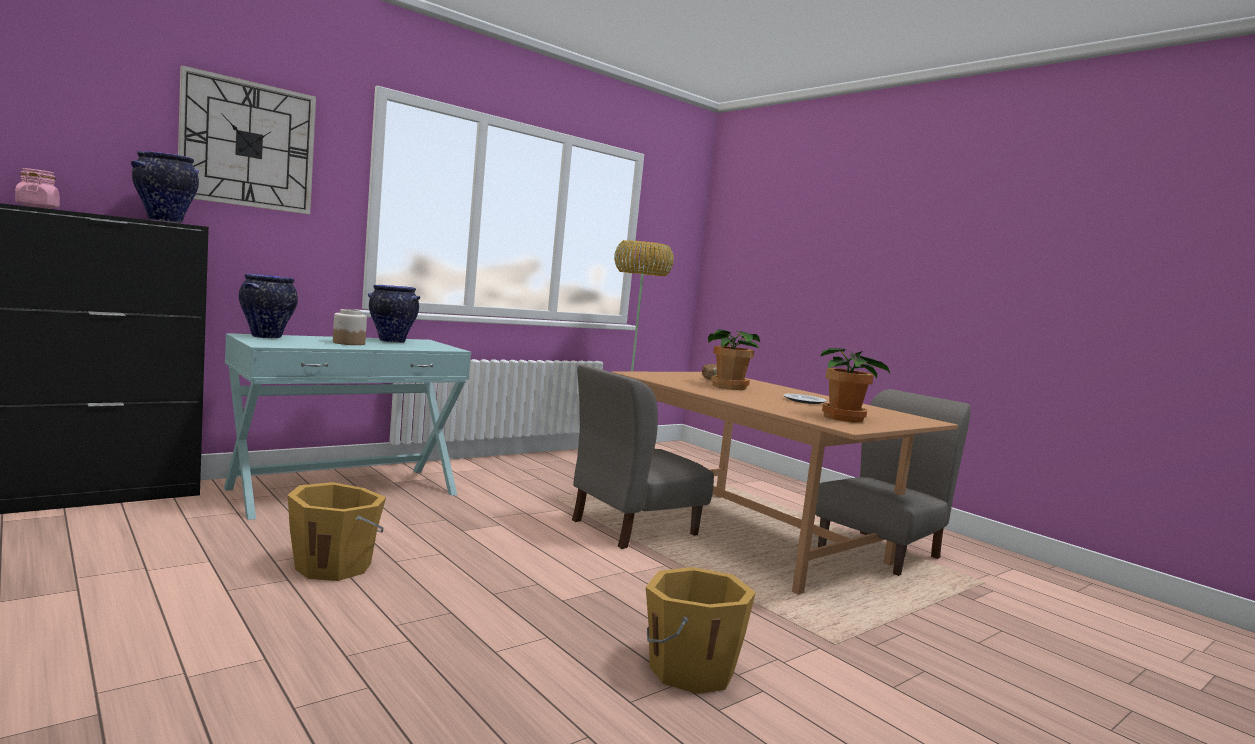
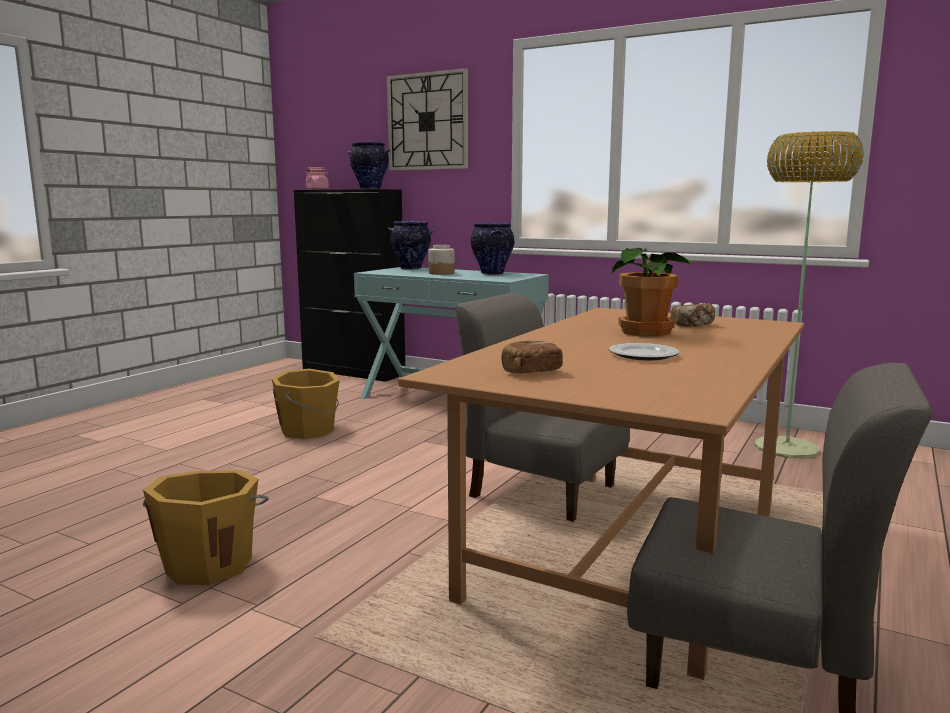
camera: 70 degrees right, 5 degrees up
potted plant [820,348,891,422] -> bread [502,340,563,373]

